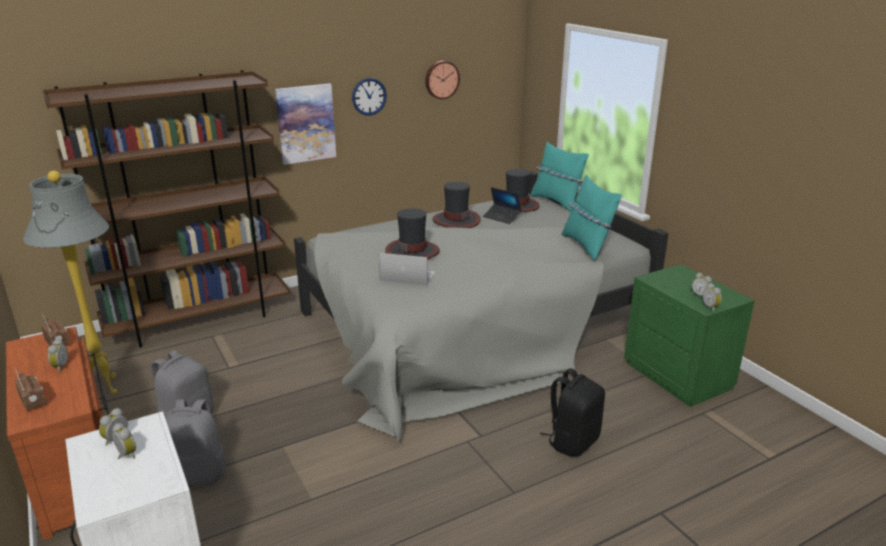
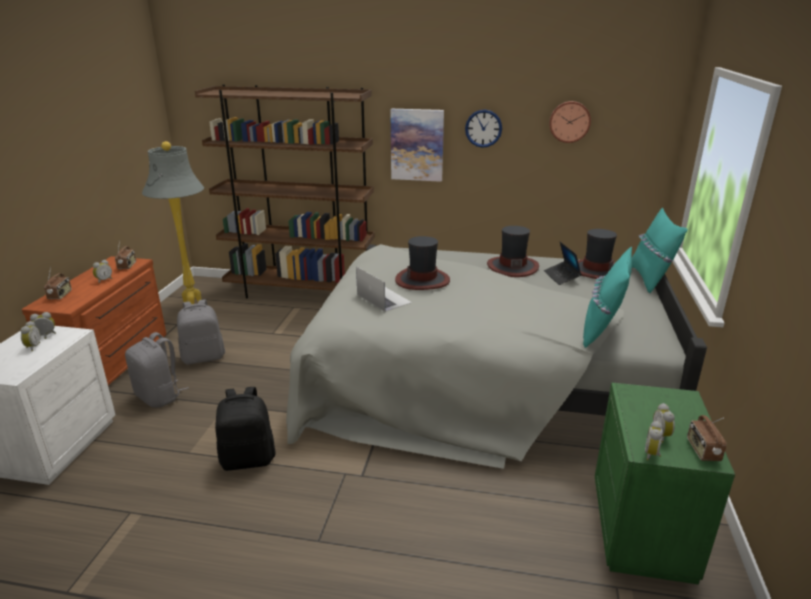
camera: 40 degrees right, 0 degrees up
black backpack [540,368,605,457] -> black backpack moved to [215,387,276,471]
none -> radio [687,415,727,461]

